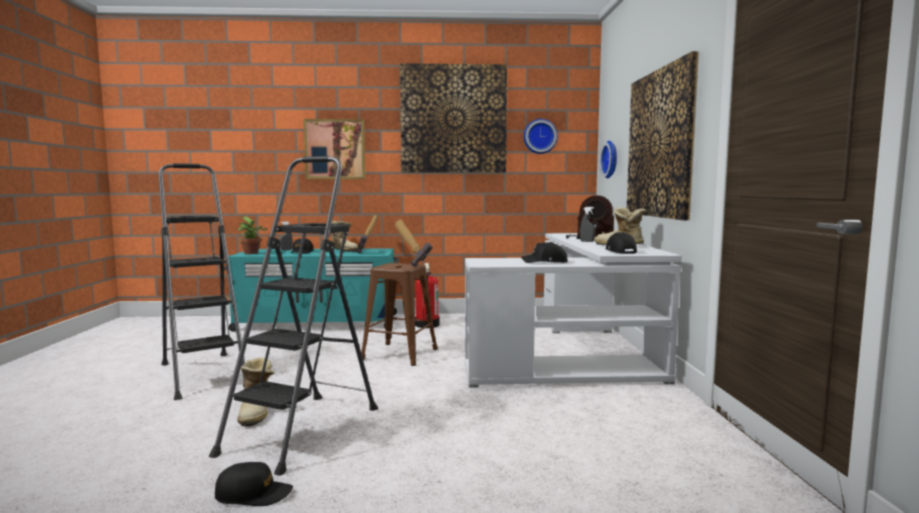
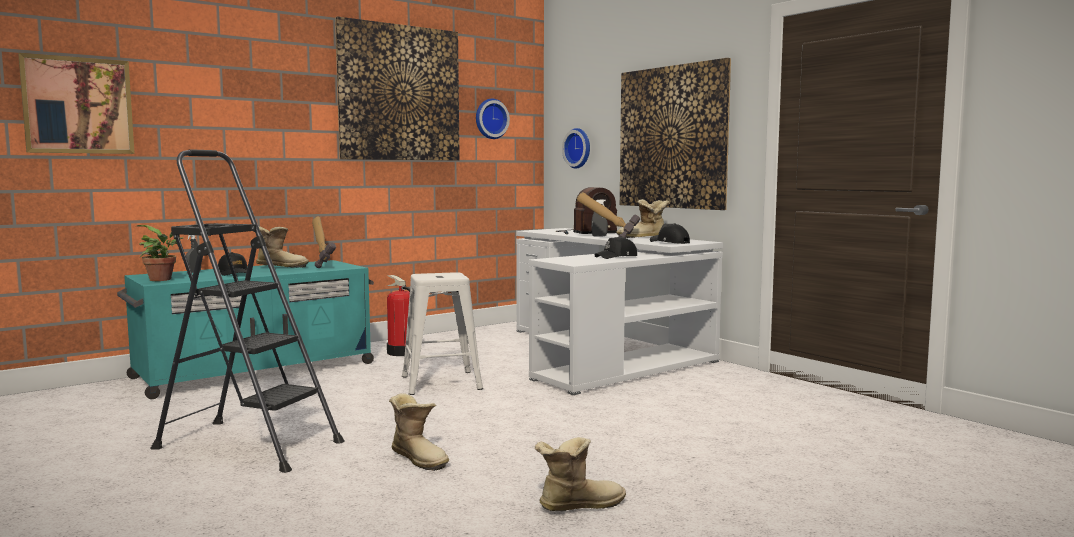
camera: 35 degrees left, 0 degrees up
step ladder [209,156,378,476] -> none
black cap [215,462,293,506] -> boot [535,437,626,511]
picture [304,119,365,179] -> picture moved to [18,53,135,154]
brown stool [361,263,438,366] -> white stool [402,272,483,395]
hammer [395,219,433,267] -> hammer moved to [577,192,640,238]

